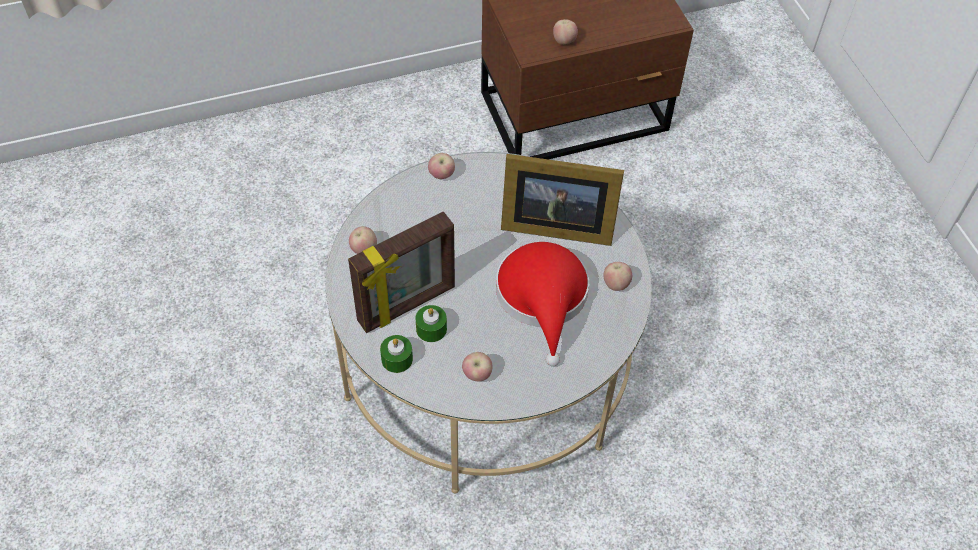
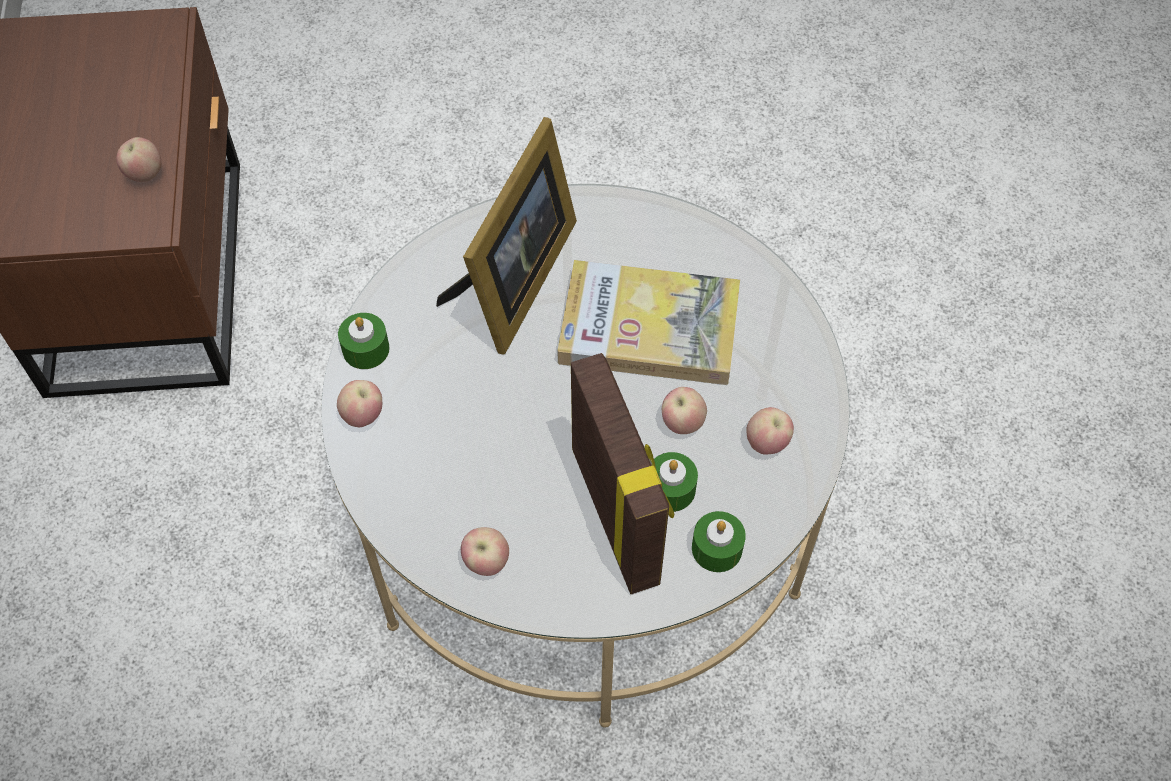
camera: 75 degrees left, 5 degrees up
red hat [496,242,589,366] -> book [557,260,740,385]
apple [603,262,632,291] -> apple moved to [662,387,707,434]
none -> green candle [338,313,390,369]

